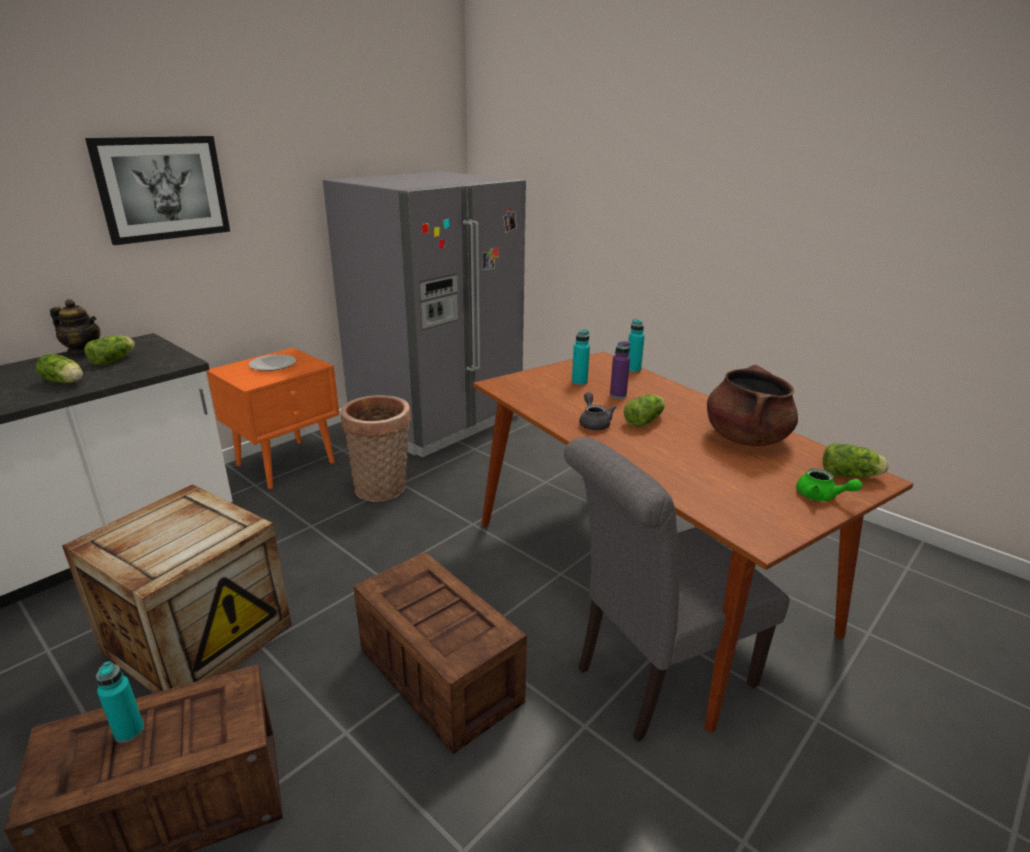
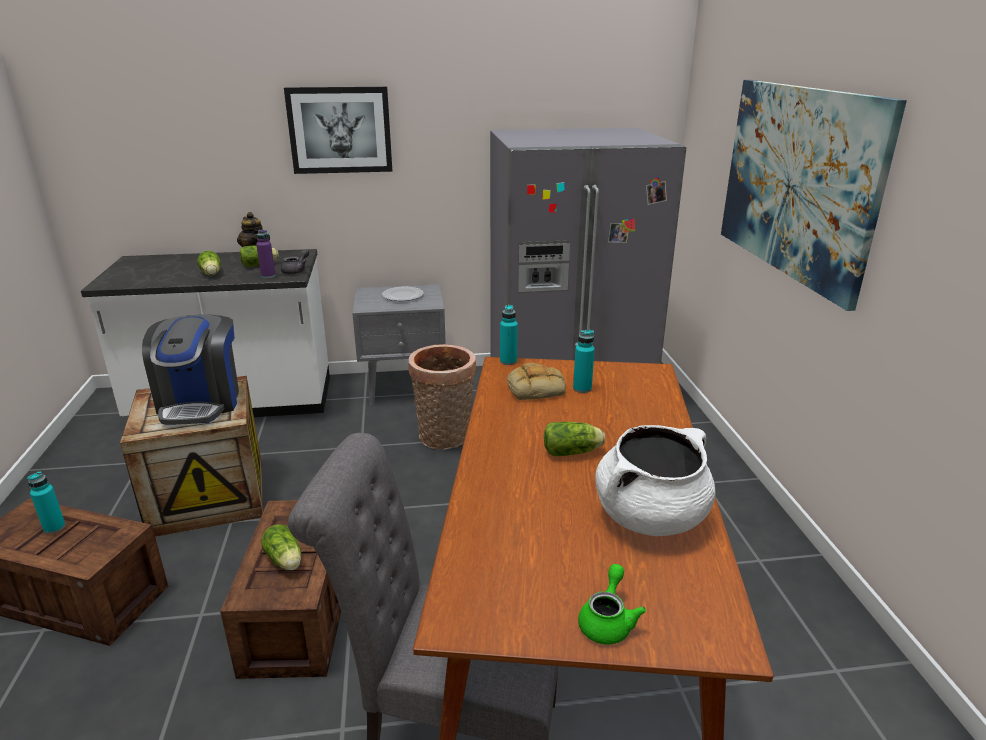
camera: 40 degrees right, 0 degrees up
orange nightstand [206,348,340,489] -> grey nightstand [352,284,446,404]
grey teapot [579,392,616,430] -> grey teapot moved to [281,249,309,274]
purple bottle [610,341,630,399] -> purple bottle moved to [256,229,276,278]
turquoise bottle [628,319,645,373] -> turquoise bottle moved to [500,305,518,365]
brown cooking pot [707,365,798,446] -> white cooking pot [595,425,715,536]
green teapot [796,468,862,501] -> green teapot turned 150 degrees counterclockwise [578,564,646,645]
lettuce [823,443,889,478] -> lettuce moved to [261,524,301,571]
none -> coffee machine [142,314,239,425]
none -> bread [507,363,566,400]
none -> picture [721,80,907,311]

